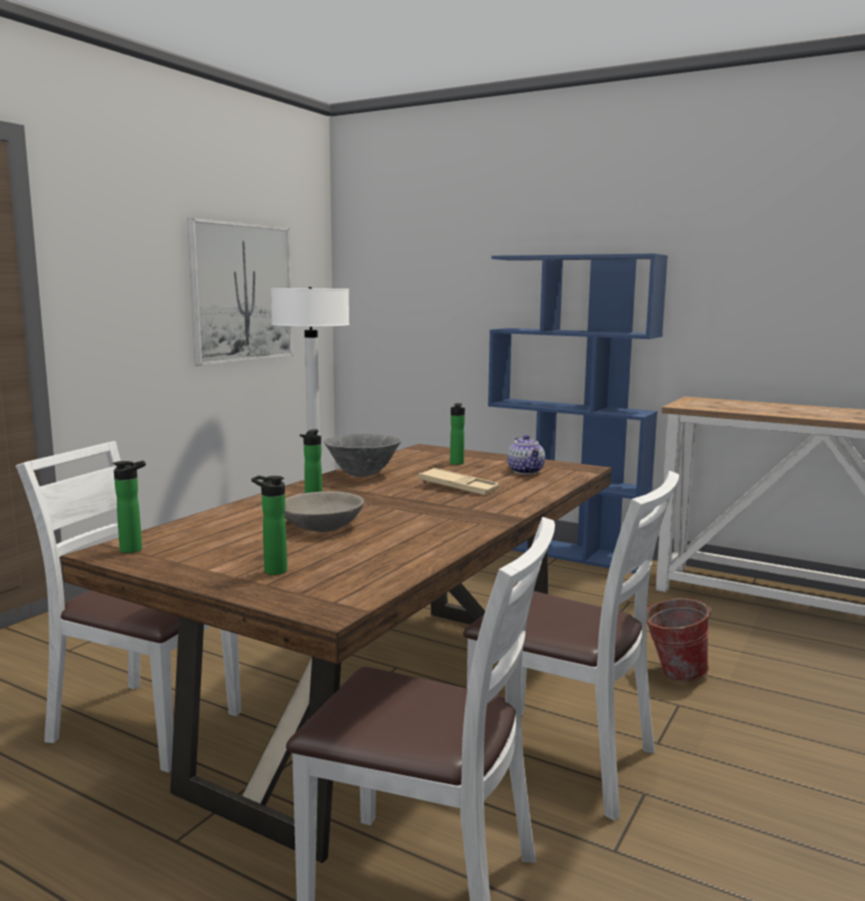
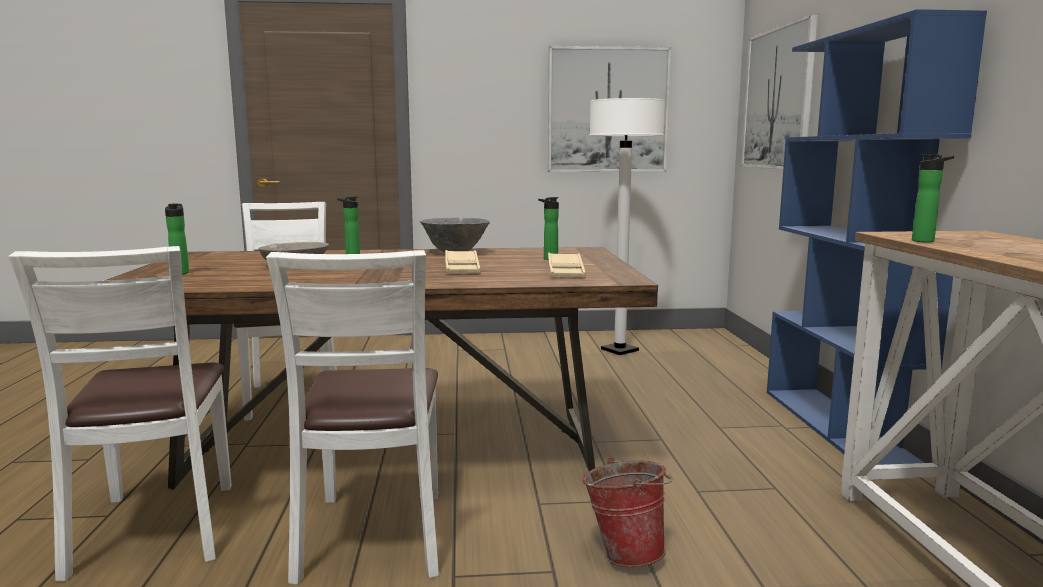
camera: 55 degrees right, 0 degrees up
bottle [112,461,146,553] -> bottle moved to [912,154,954,242]
teapot [507,435,545,474] -> beige tray [548,253,586,278]
none -> picture [741,14,818,170]

